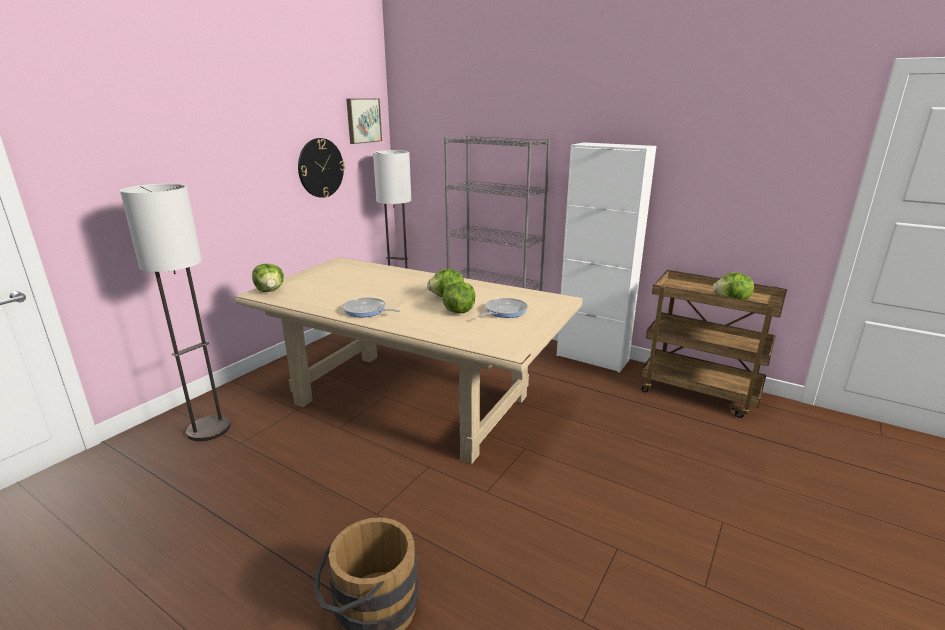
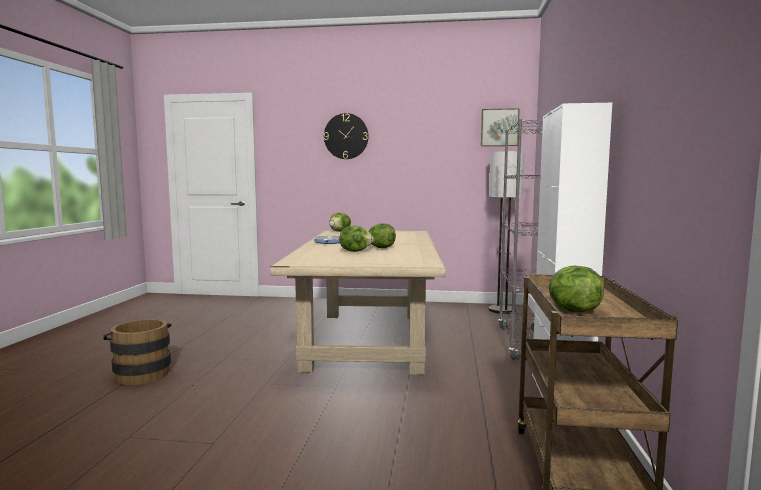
camera: 65 degrees right, 15 degrees down
floor lamp [120,184,231,441] -> none
wall clock [298,138,345,198] -> wall clock moved to [324,113,369,159]
frying pan [478,298,528,318] -> none

